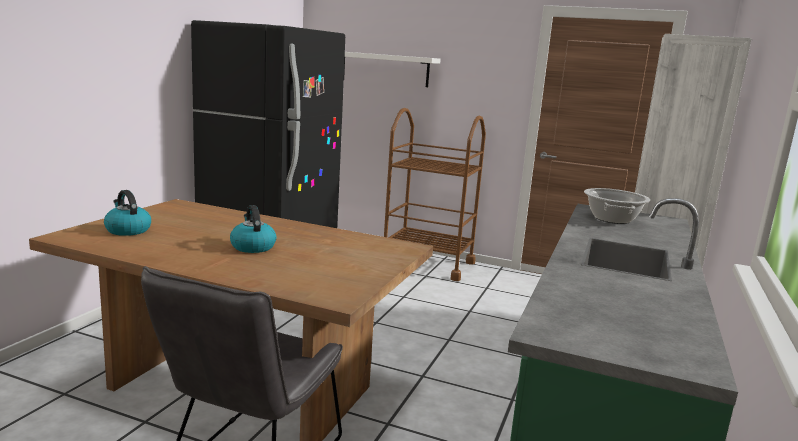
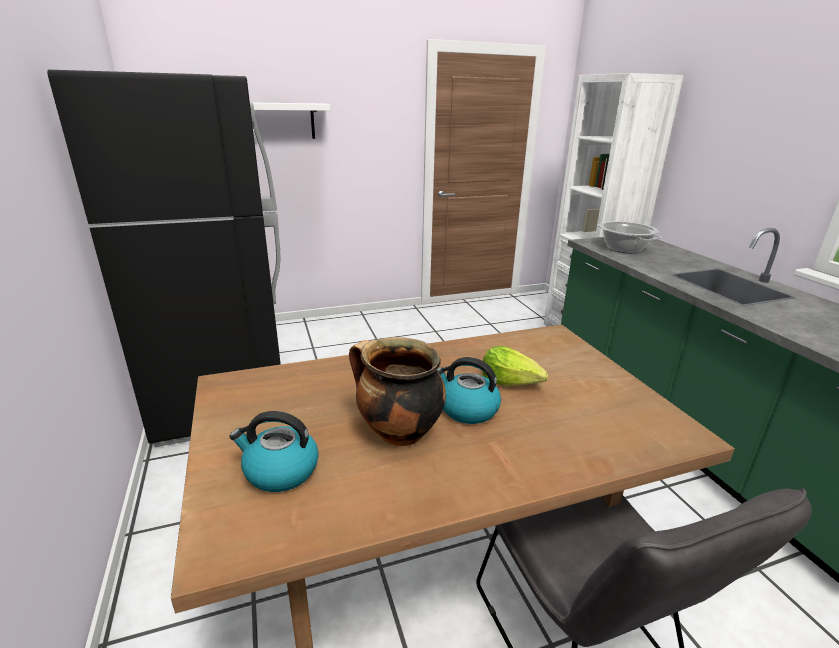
camera: 40 degrees left, 10 degrees up
brown cart [384,108,486,281] -> none
none -> cooking pot [349,337,446,446]
none -> lettuce [482,346,548,386]

